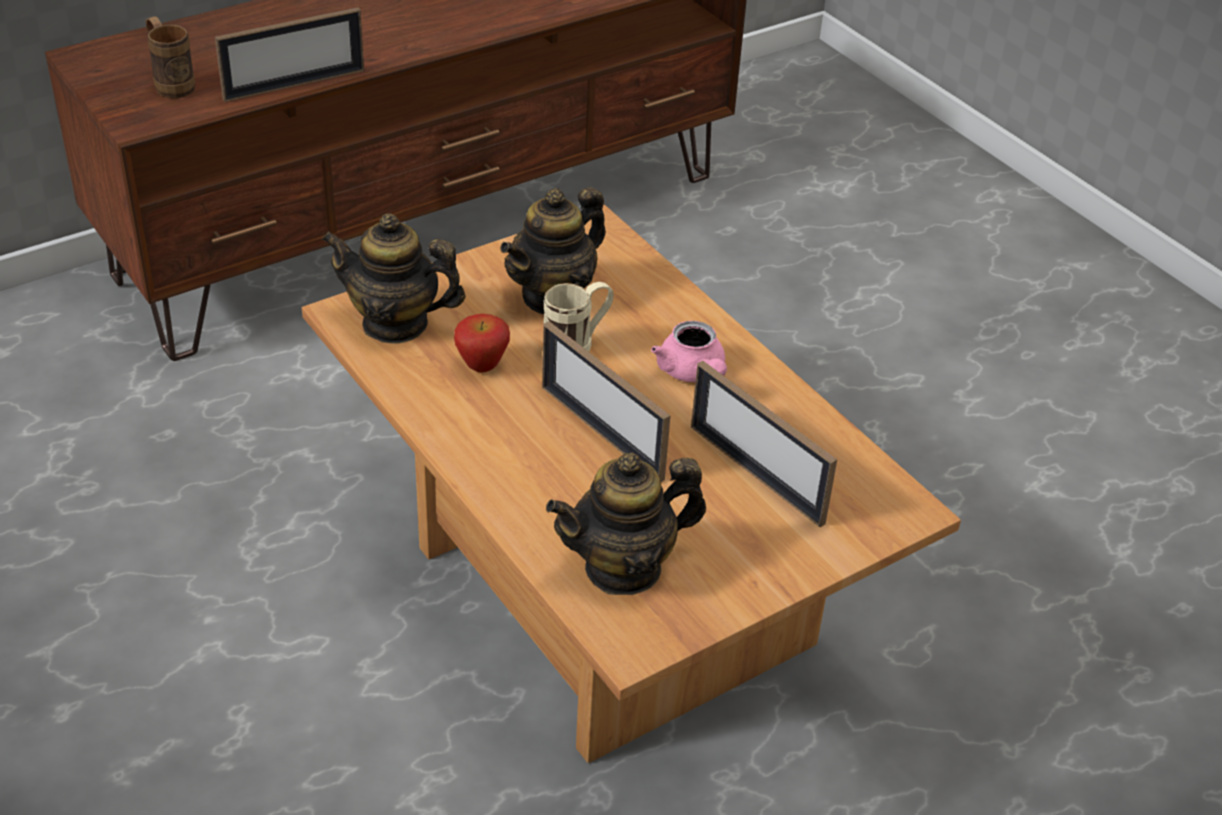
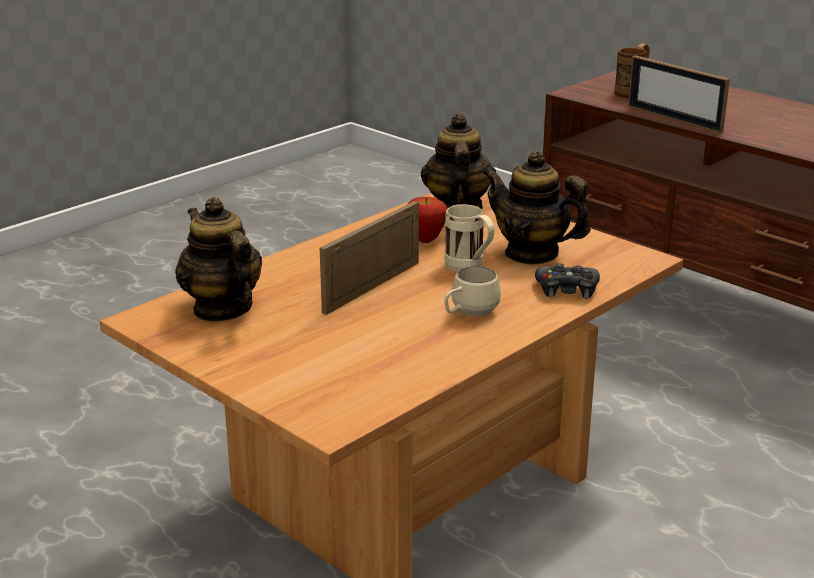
camera: 80 degrees right, 15 degrees down
pink teapot [651,321,727,382] -> beige mug [444,266,501,316]
picture frame [691,361,837,527] -> none
none -> black game controller [535,263,600,299]

